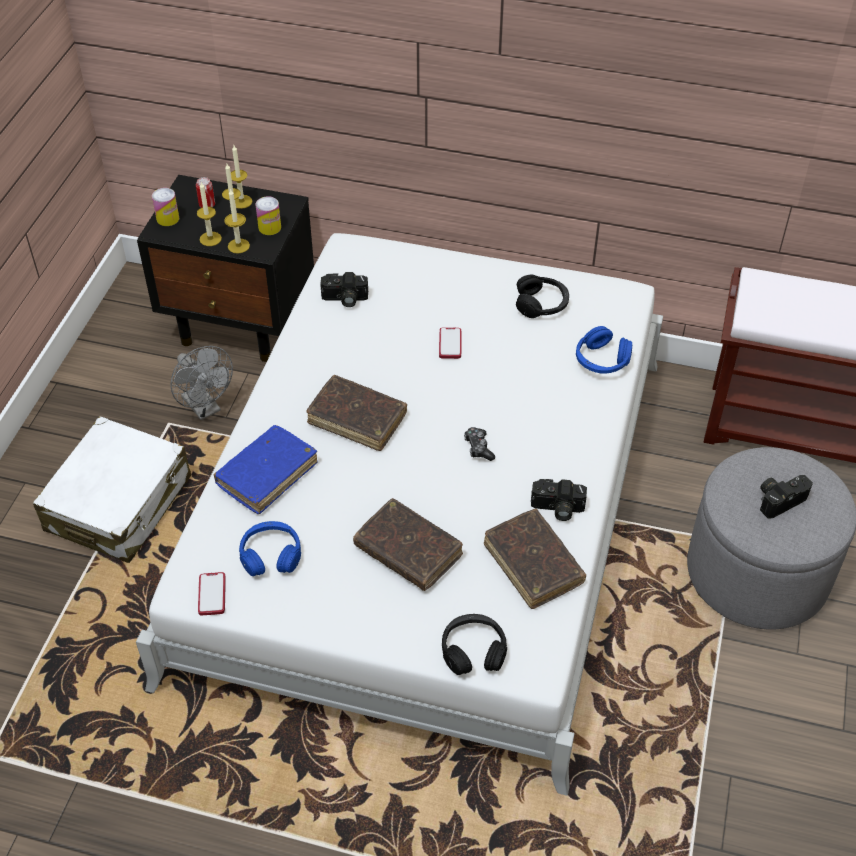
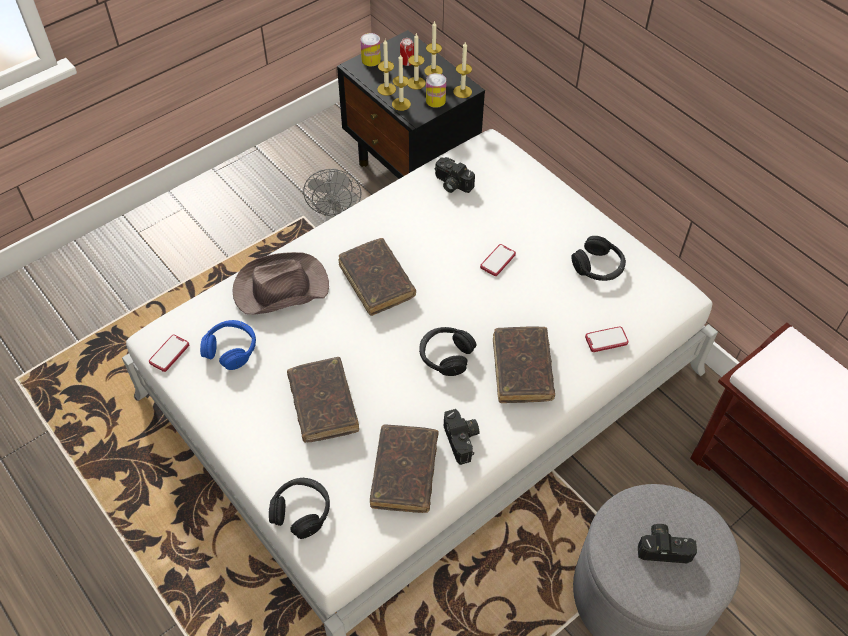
camera: 35 degrees right, 5 degrees up
white suitcase [33,416,191,563] -> none
blue book [213,425,318,514] -> brown hat [233,252,329,315]
game controller [464,427,495,461] -> black headphones [419,327,476,376]
camera [531,479,587,521] -> camera turned 150 degrees counterclockwise [444,409,479,465]
blue headphones [576,326,632,374] -> phone [585,326,629,352]
none -> candle [453,42,472,98]
none -> brown book [493,326,555,403]

